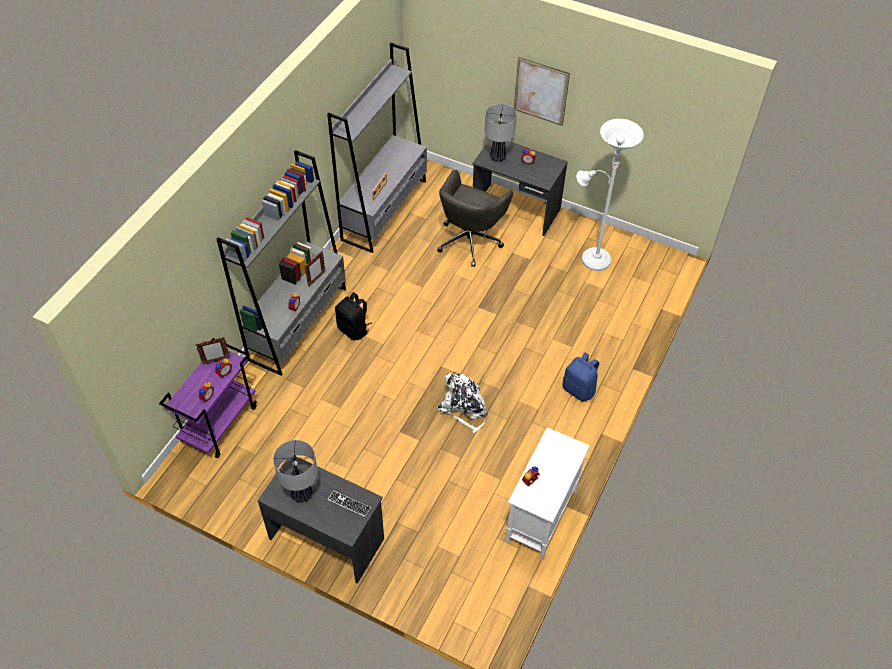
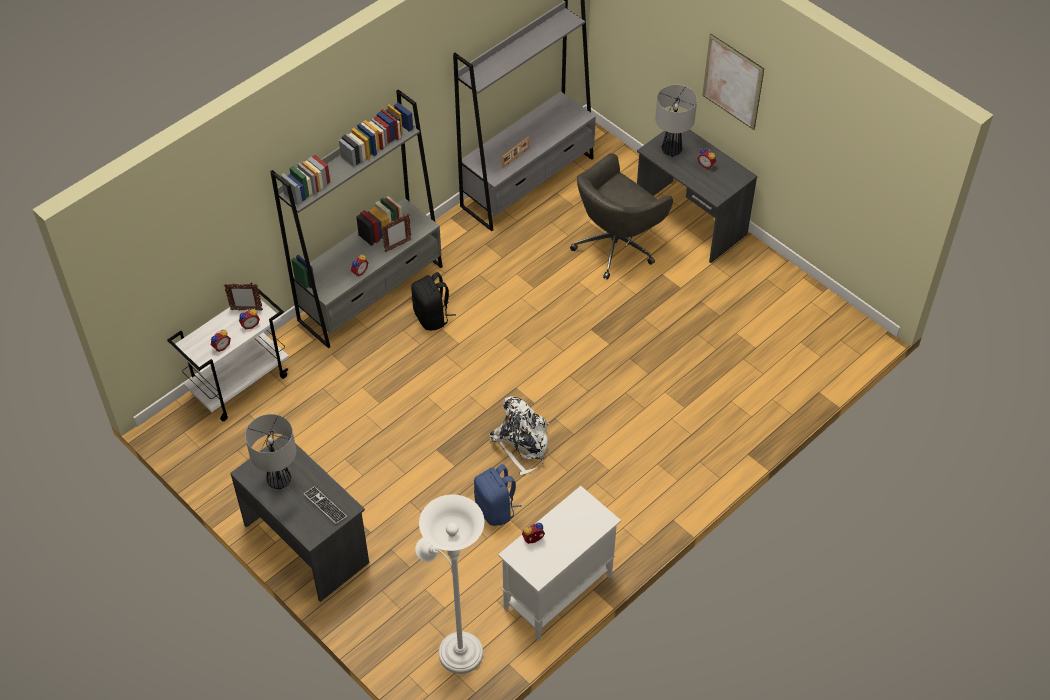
camera: 20 degrees right, 0 degrees up
purple cart [159,338,257,458] -> white cart [167,283,289,421]
blue backpack [563,352,599,402] -> blue backpack moved to [474,464,522,526]
white floor lamp [576,119,644,271] -> white floor lamp moved to [415,495,484,674]

